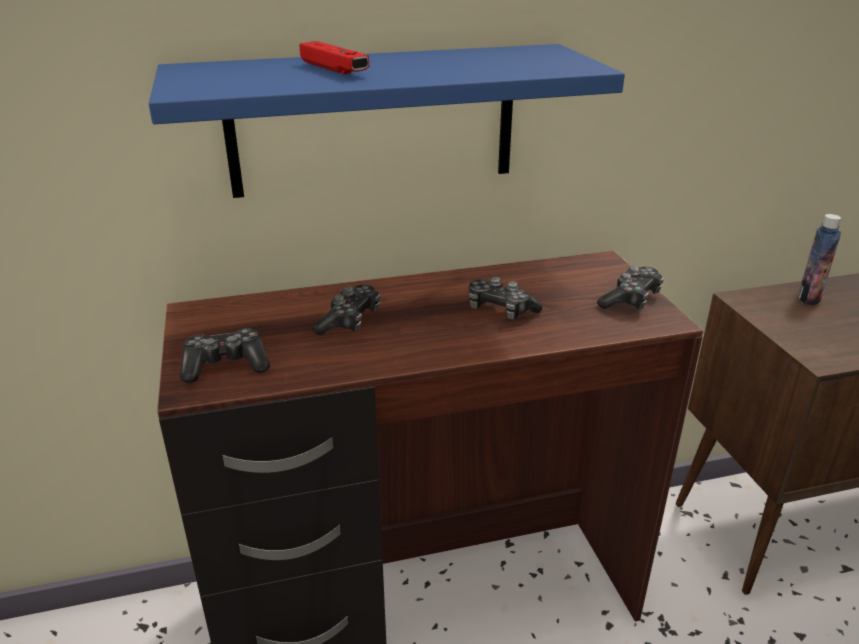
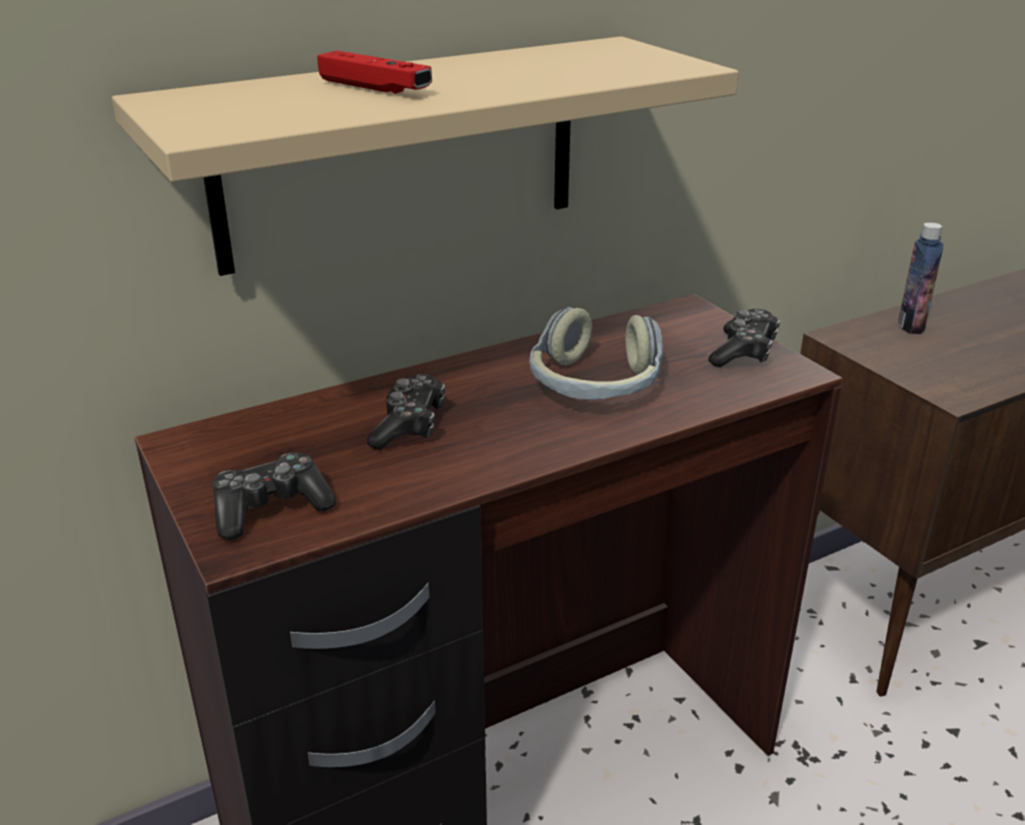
camera: 15 degrees left, 0 degrees up
blue shelf [149,44,625,198] -> beige shelf [112,36,739,276]
game controller [468,276,542,320] -> headphones [529,307,663,400]

